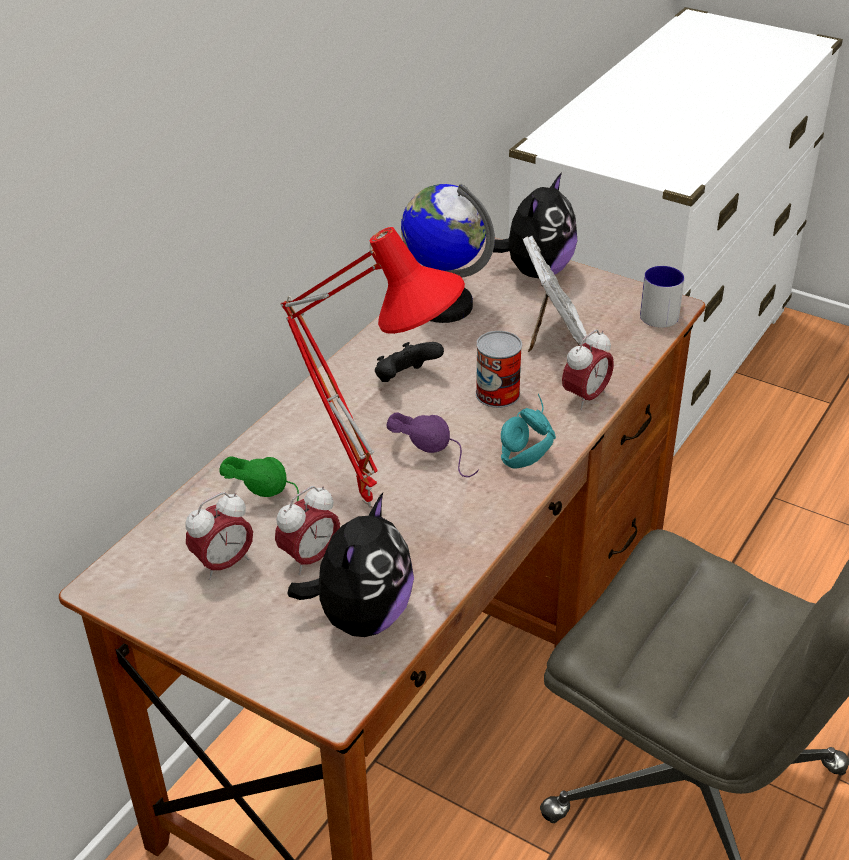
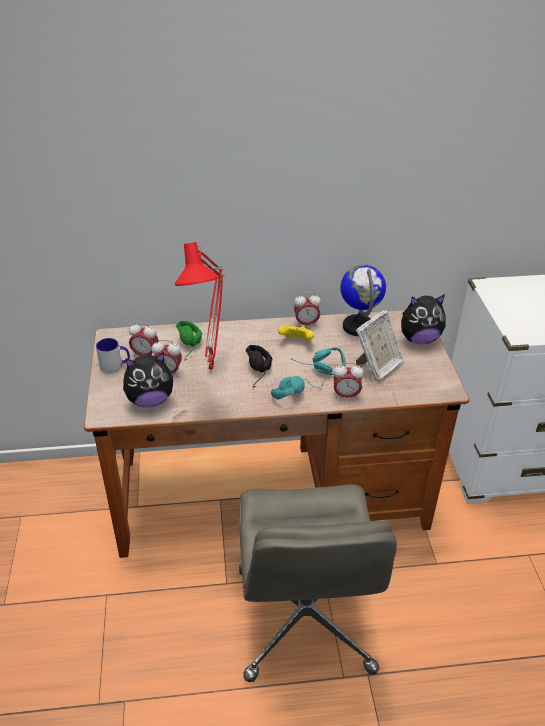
camera: 50 degrees right, 0 degrees up
black game controller [375,342,444,382] -> yellow game controller [278,325,314,341]
purple headphones [387,412,479,477] -> black headphones [245,345,272,388]
can [476,331,522,408] -> turquoise headphones [292,347,346,375]
mug [640,266,684,328] -> mug moved to [96,338,130,373]
none -> alarm clock [294,292,321,327]

